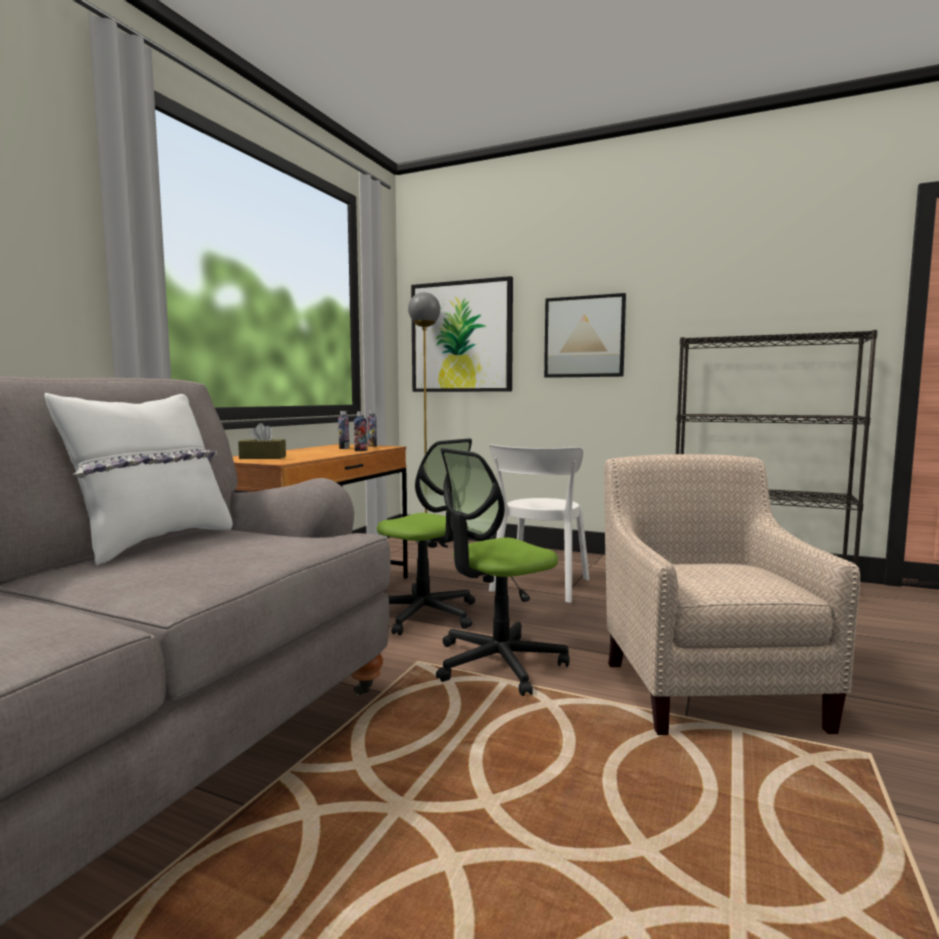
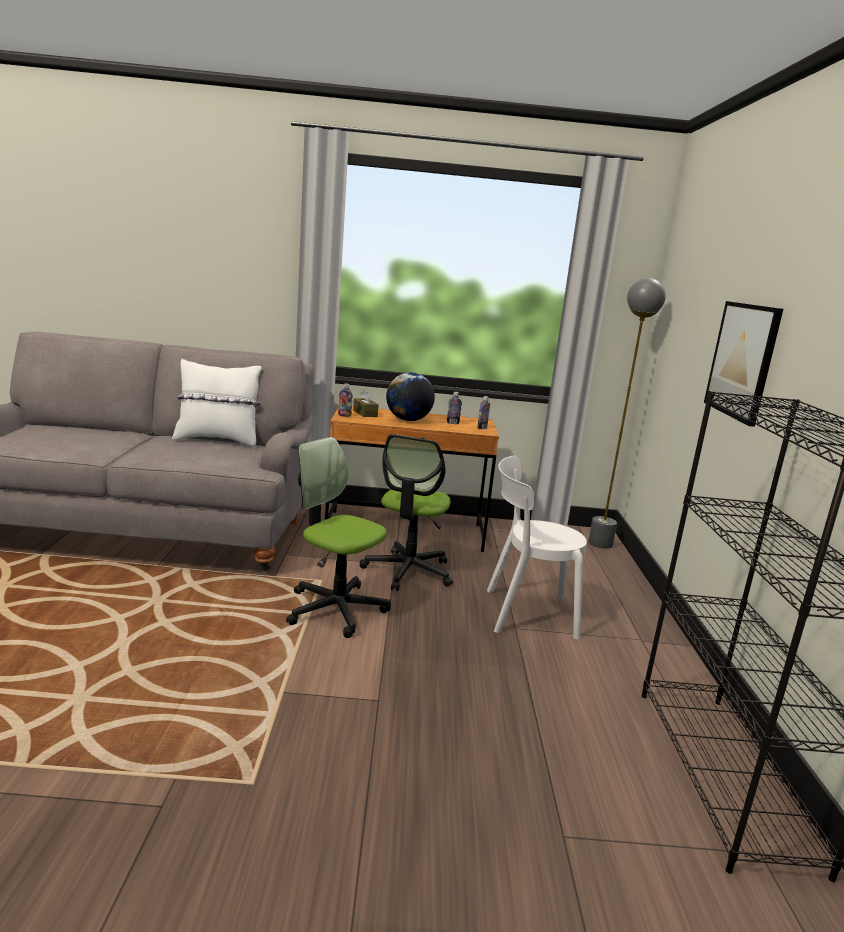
camera: 65 degrees right, 10 degrees up
bottle [354,412,367,451] -> bottle moved to [338,384,353,417]
picture [411,276,513,392] -> none
beige armchair [604,454,860,735] -> none
none -> globe [386,372,435,421]

